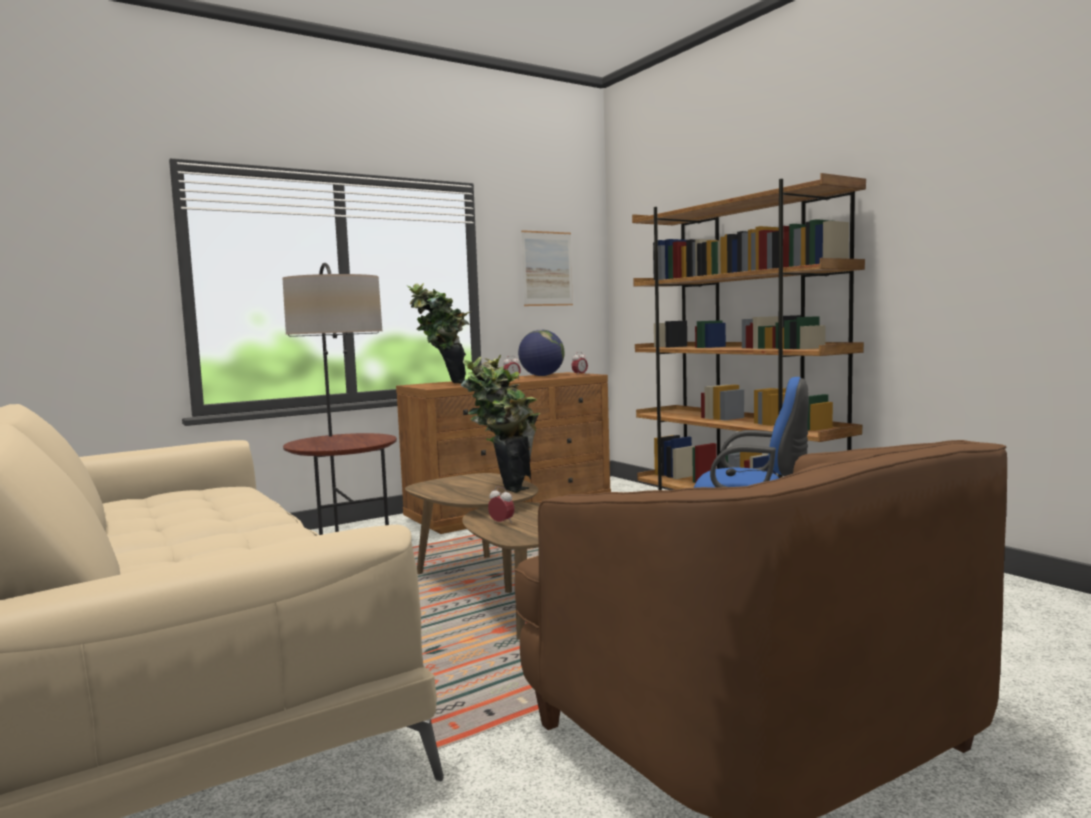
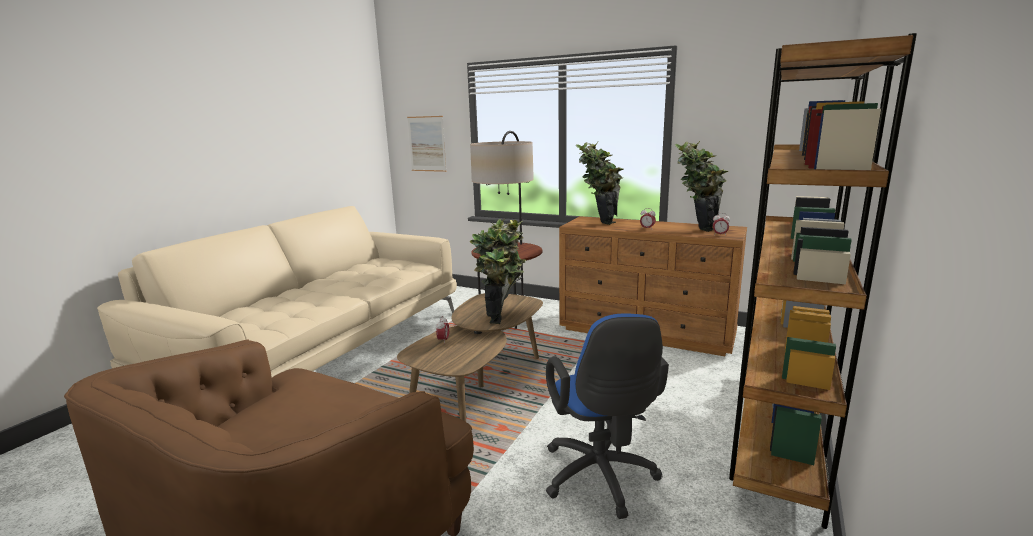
camera: 60 degrees right, 10 degrees up
globe [518,330,565,376] -> potted plant [675,141,729,232]
picture [521,230,573,306] -> picture moved to [407,116,447,172]

